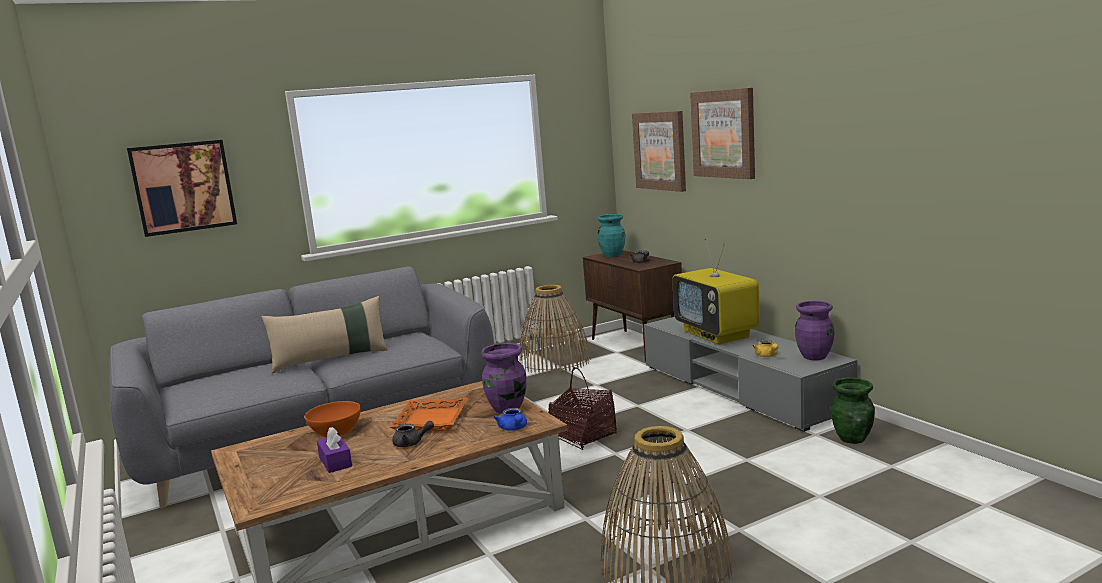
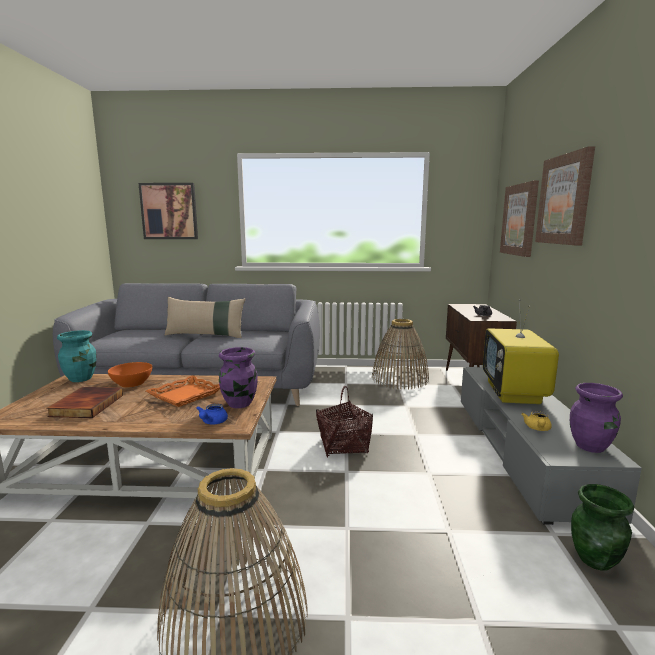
camera: 30 degrees right, 0 degrees up
purple tissue box [317,427,352,473] -> book [46,387,123,418]
grey teapot [392,421,434,447] -> none
turquoise vase [597,214,625,257] -> turquoise vase moved to [57,330,96,382]

